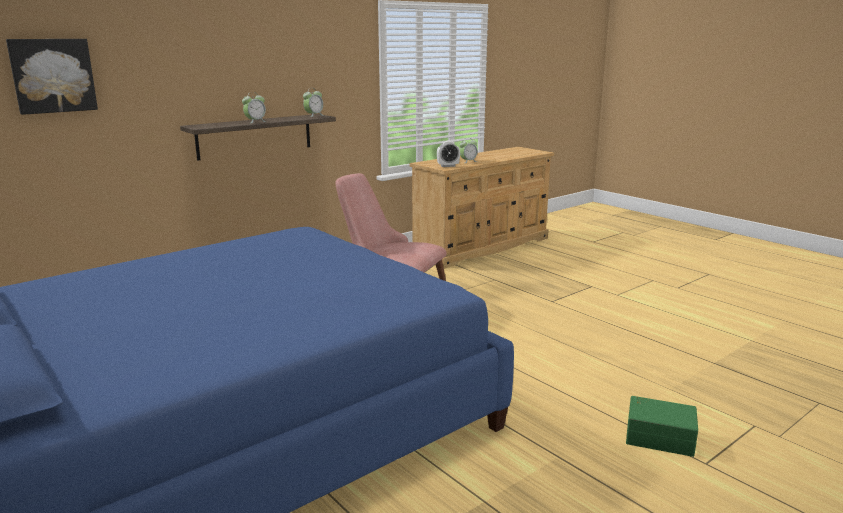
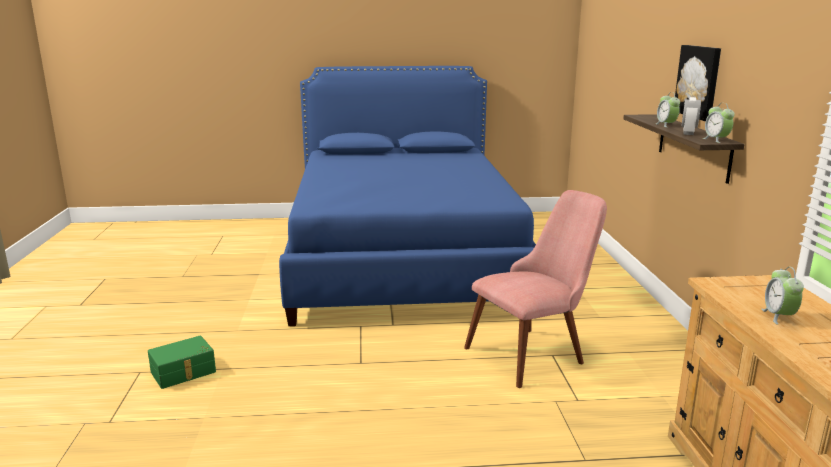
camera: 125 degrees right, 0 degrees up
picture [6,39,98,115] -> picture moved to [675,45,721,121]
alarm clock [437,141,460,167] -> alarm clock moved to [681,97,701,135]

